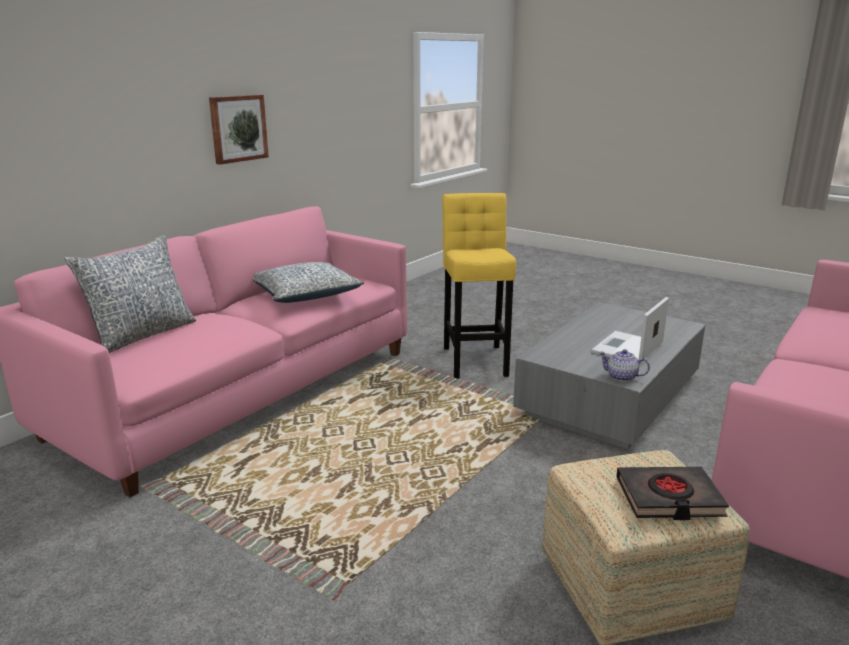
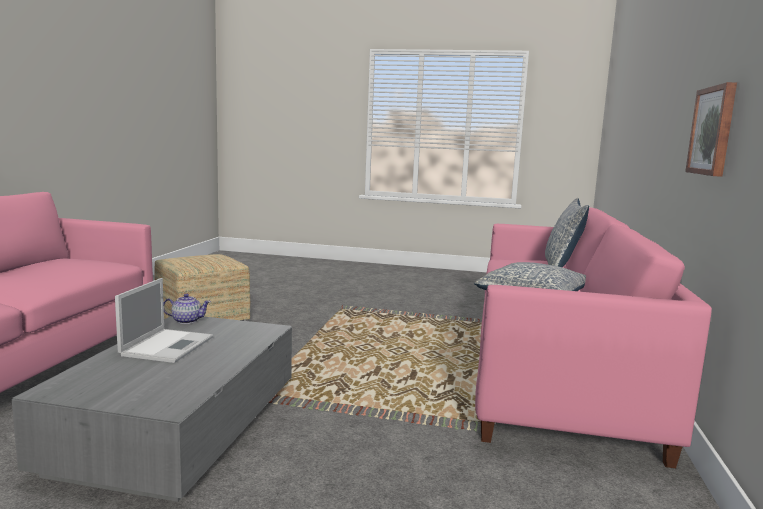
camera: 155 degrees right, 10 degrees down
yellow stool [442,193,516,379] -> none
black book [616,467,729,520] -> none

